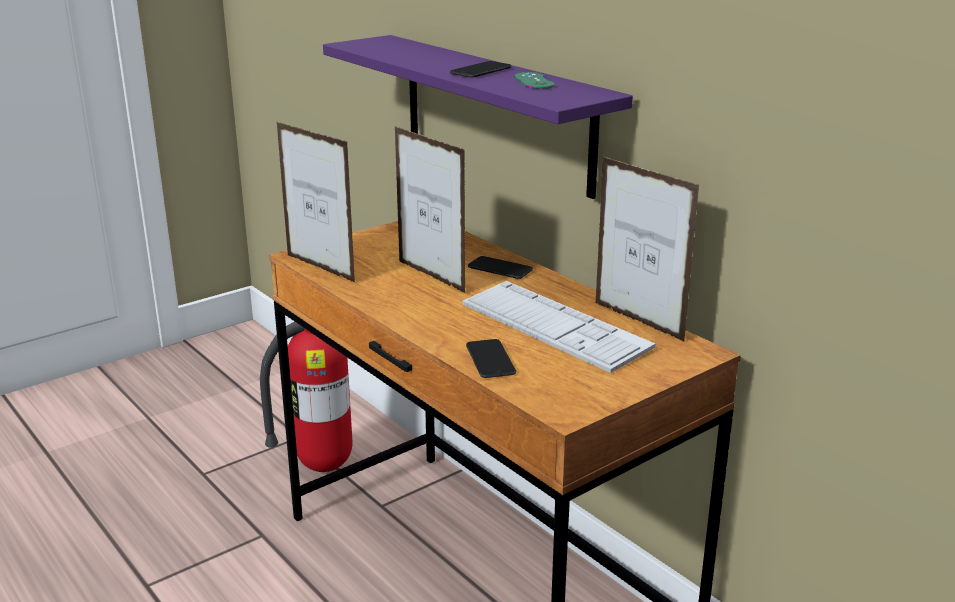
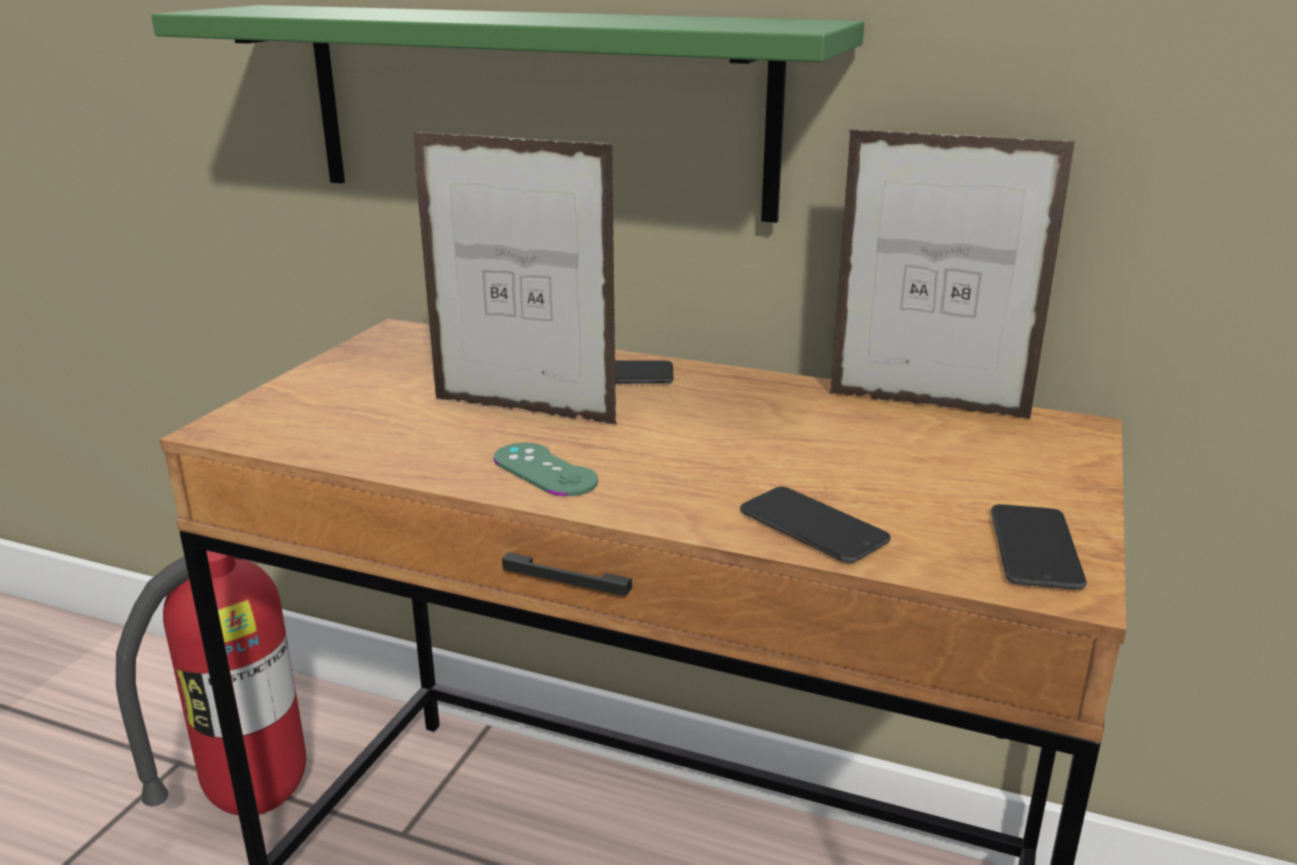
camera: 30 degrees left, 0 degrees up
picture frame [277,122,355,282] -> none
purple shelf [323,35,633,199] -> green shelf [151,5,864,223]
phone [450,61,512,77] -> phone moved to [991,504,1087,590]
keyboard [462,281,655,373] -> none
green game controller [514,72,555,89] -> green game controller moved to [494,443,598,496]

